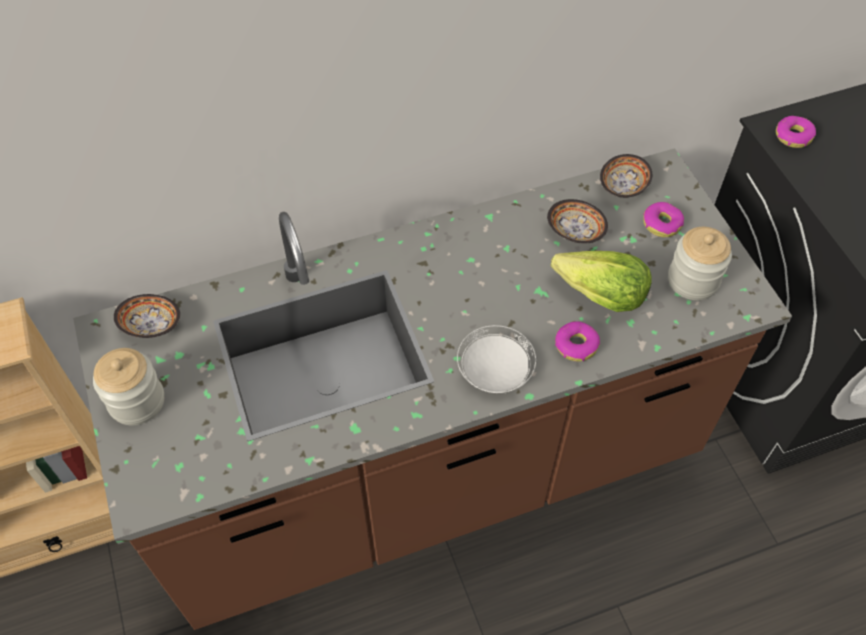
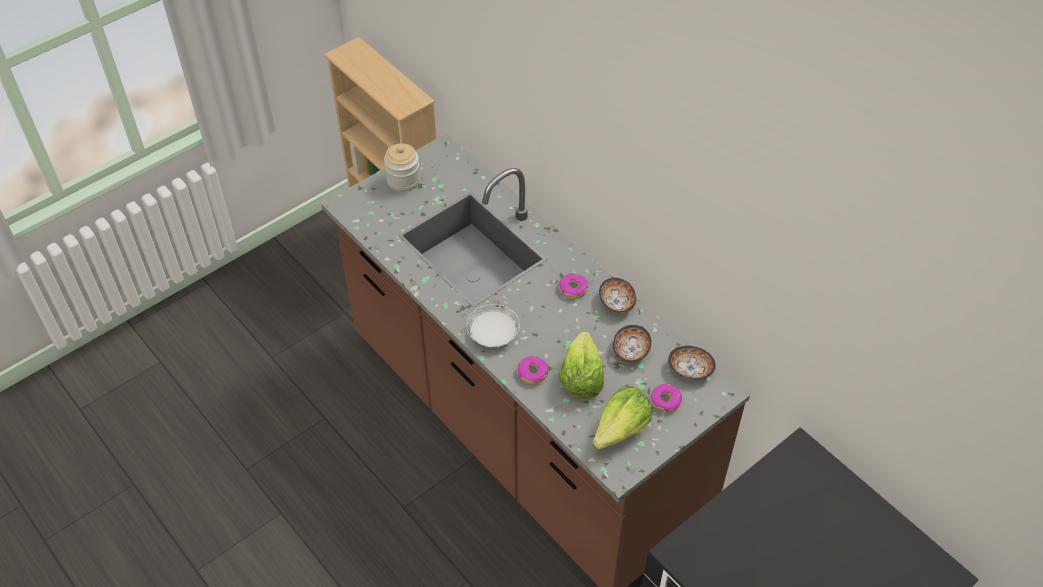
camera: 70 degrees right, 5 degrees down
bowl [114,294,180,338] -> bowl moved to [599,278,636,313]
jar [668,227,732,300] -> lettuce [593,386,652,449]
donut [776,116,816,148] -> donut moved to [559,273,588,299]

